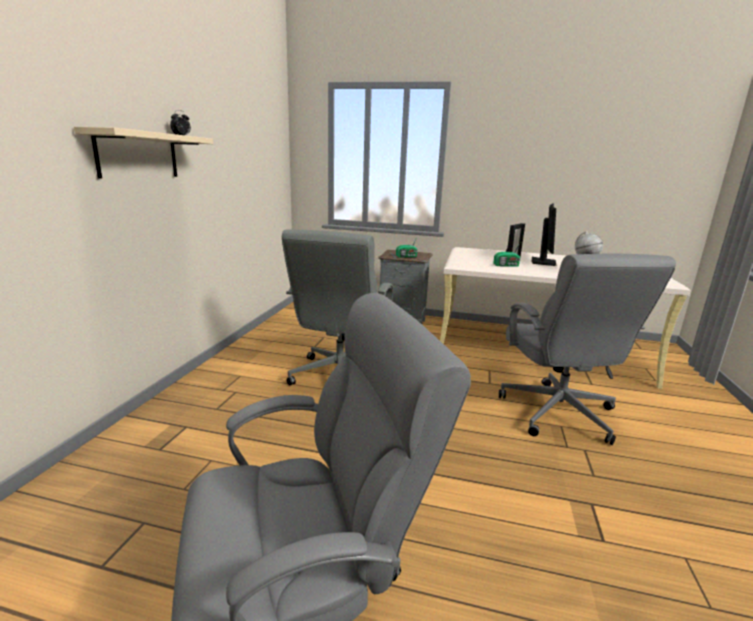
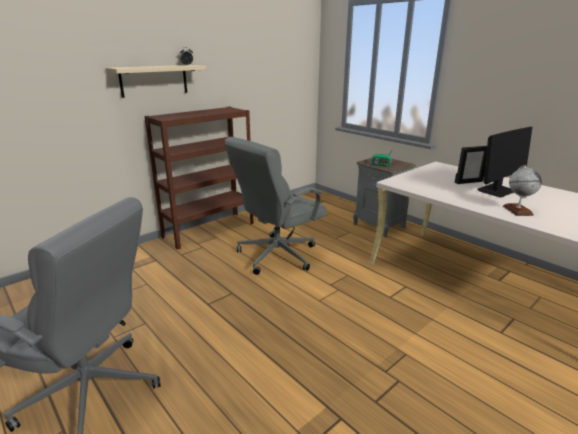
camera: 35 degrees right, 5 degrees up
radio [493,241,521,267] -> none
grey office chair [499,254,676,445] -> none
none -> brown bookcase [145,107,253,250]

